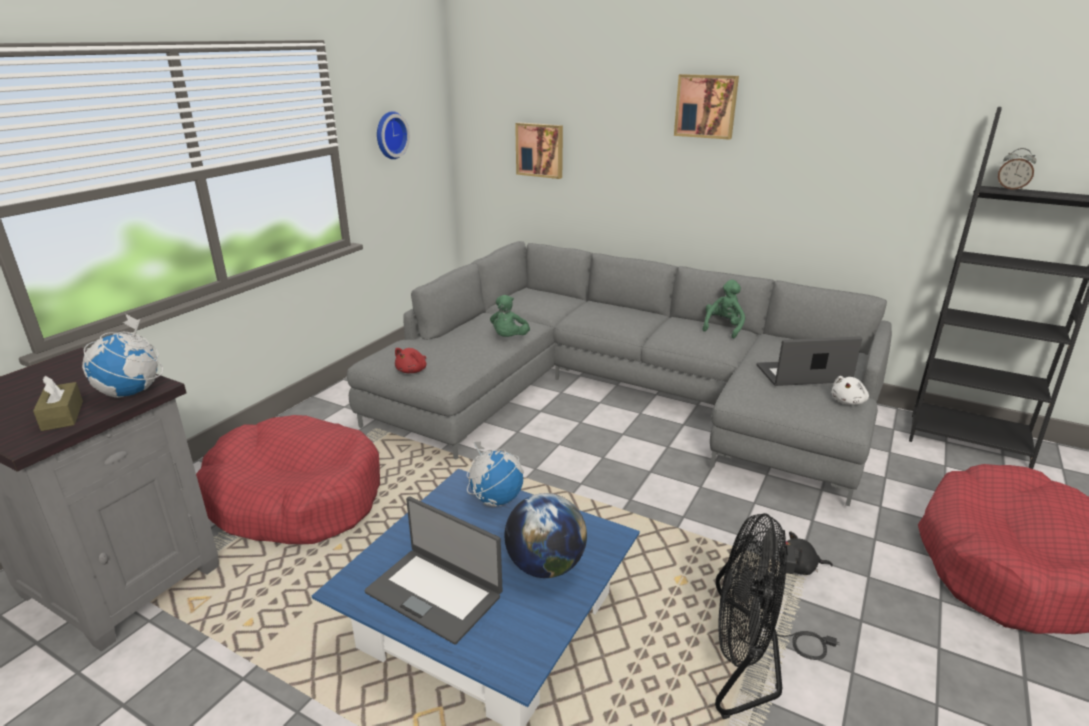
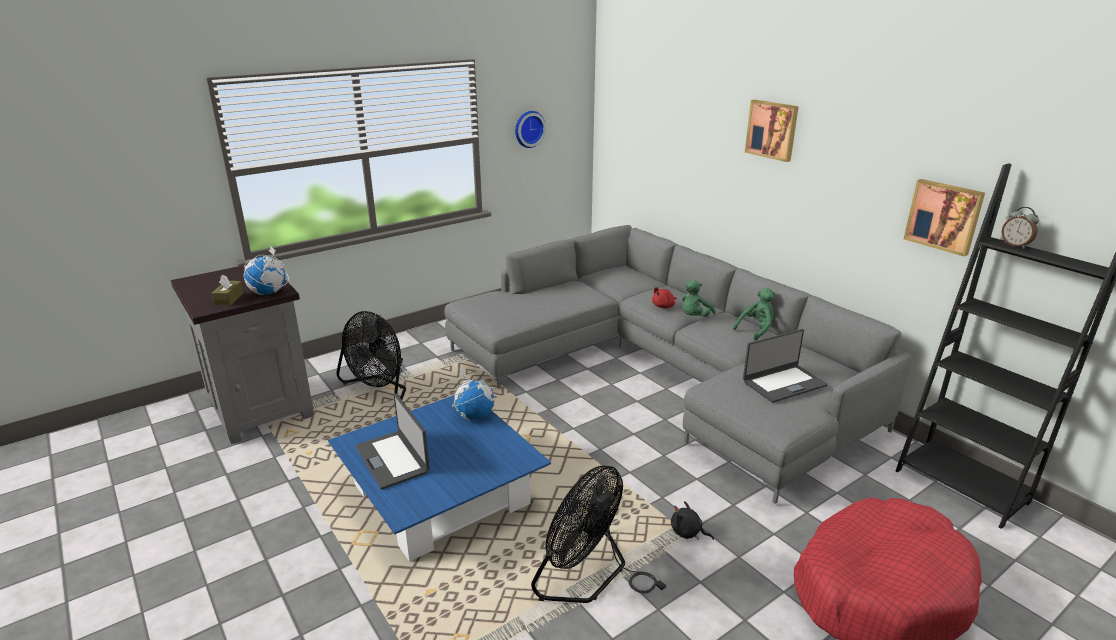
camera: 25 degrees right, 0 degrees up
red dog bed [196,415,380,544] -> black fan [336,311,406,400]
red plush toy [395,348,426,373] -> red plush toy moved to [652,287,677,308]
green plush toy [490,295,530,337] -> green plush toy moved to [682,280,715,317]
globe [505,493,587,578] -> none
picture [515,122,563,179] -> picture moved to [904,179,985,256]
laptop [757,337,862,386] -> laptop turned 135 degrees clockwise [743,329,828,403]
white plush toy [832,376,869,405] -> none

